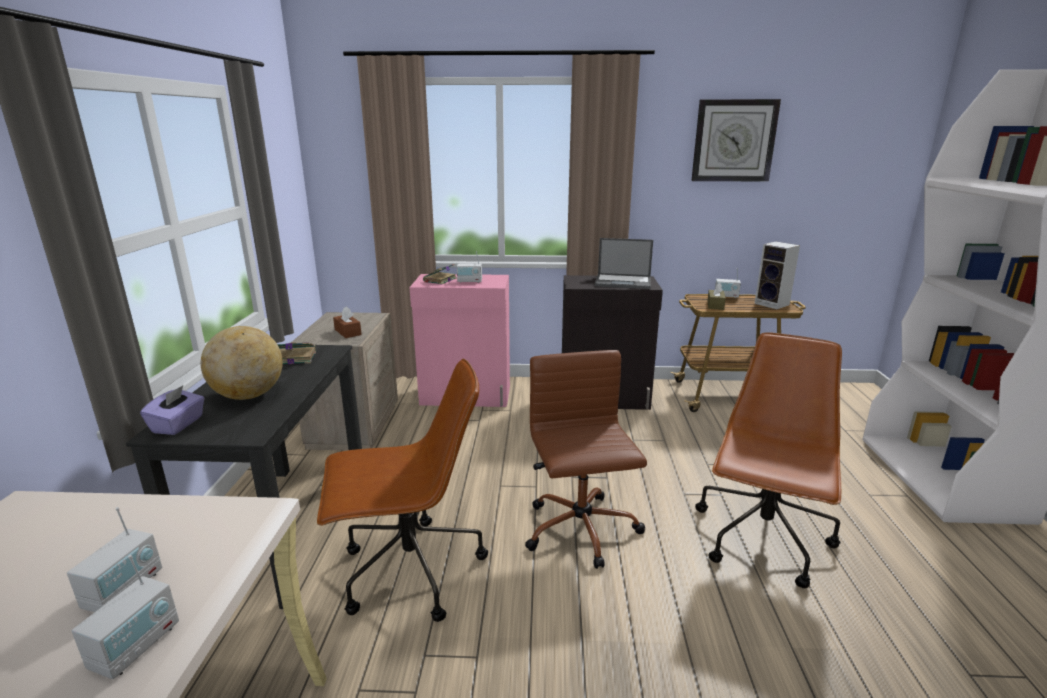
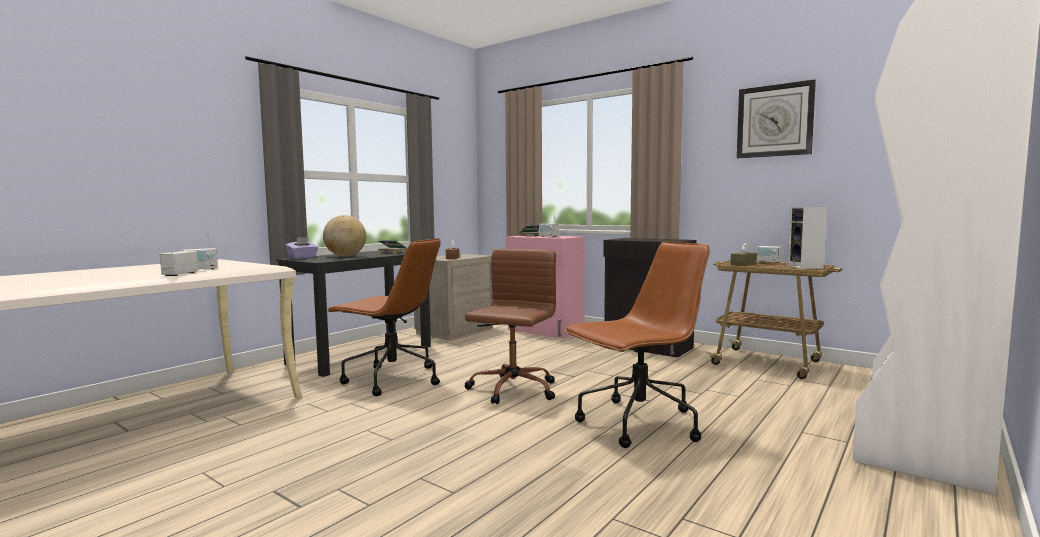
camera: 35 degrees right, 15 degrees down
radio [72,555,179,679] -> radio turned 135 degrees clockwise [160,236,198,276]
laptop [595,238,653,289] -> none

